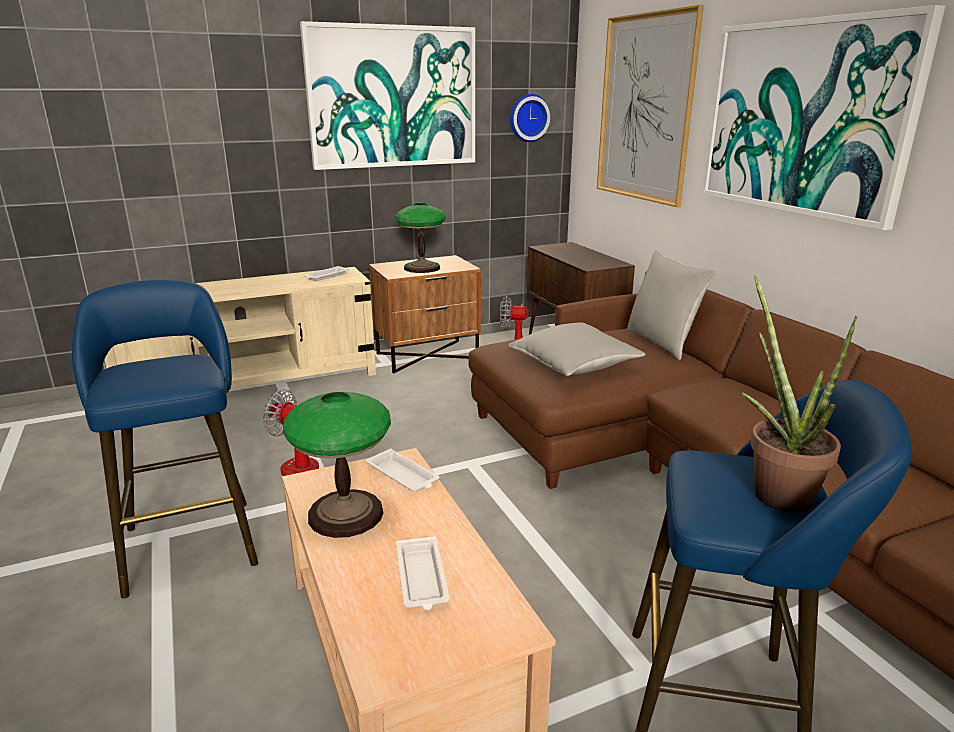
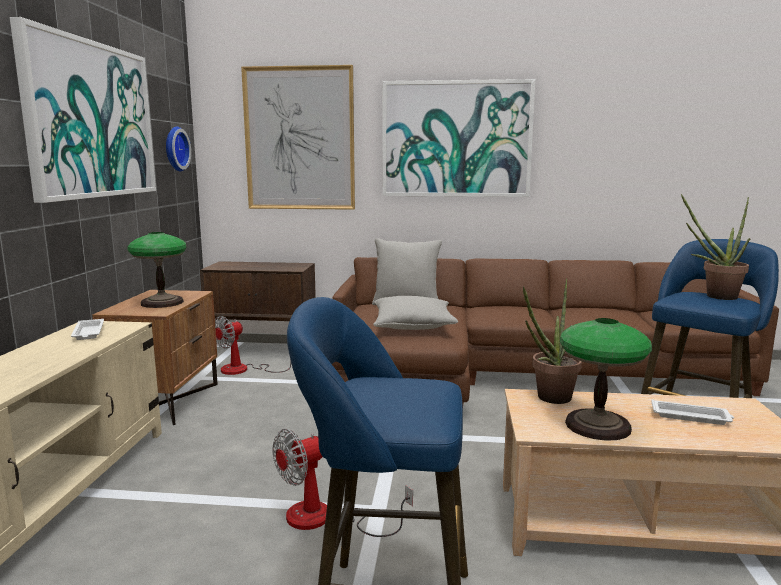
camera: 60 degrees left, 10 degrees down
white tray [366,448,439,492] -> potted plant [523,278,582,404]

